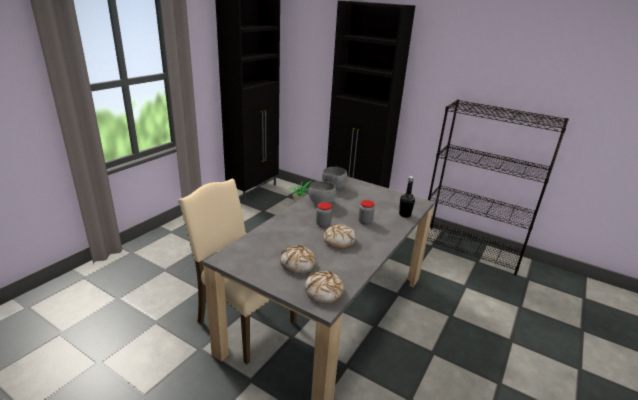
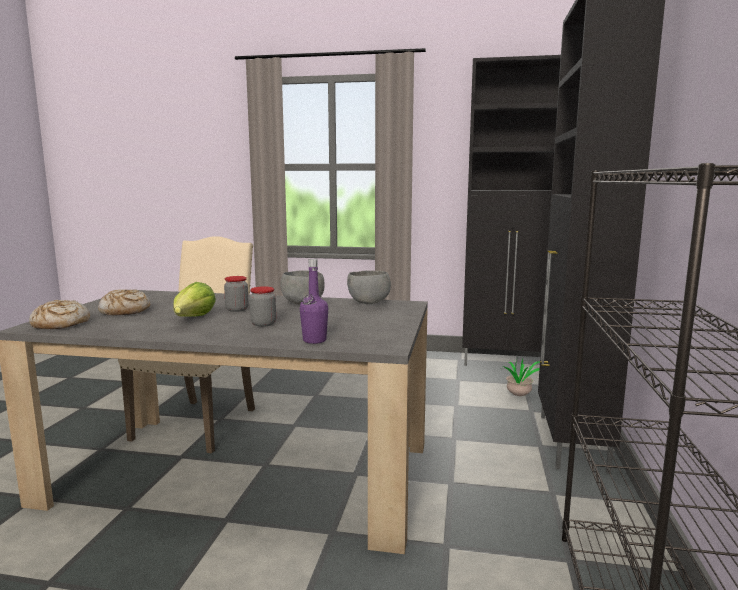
camera: 70 degrees right, 15 degrees down
bread [323,224,356,249] -> lettuce [173,282,216,317]
black bottle [399,176,415,218] -> purple bottle [300,259,328,344]

